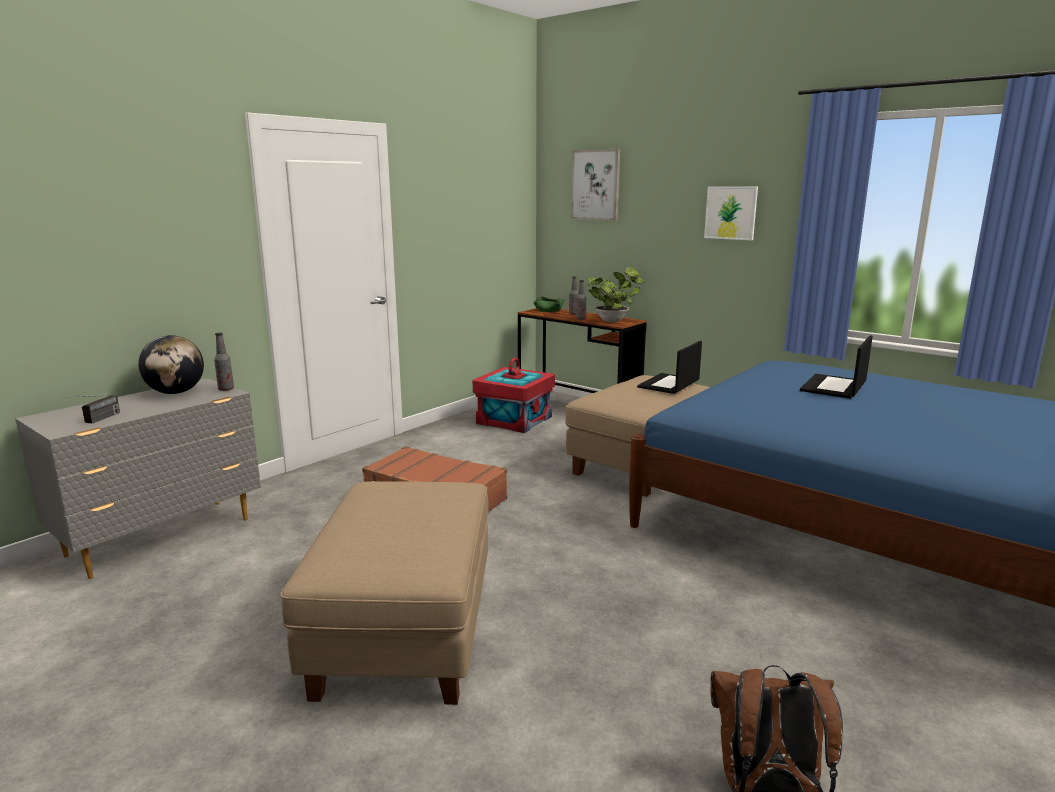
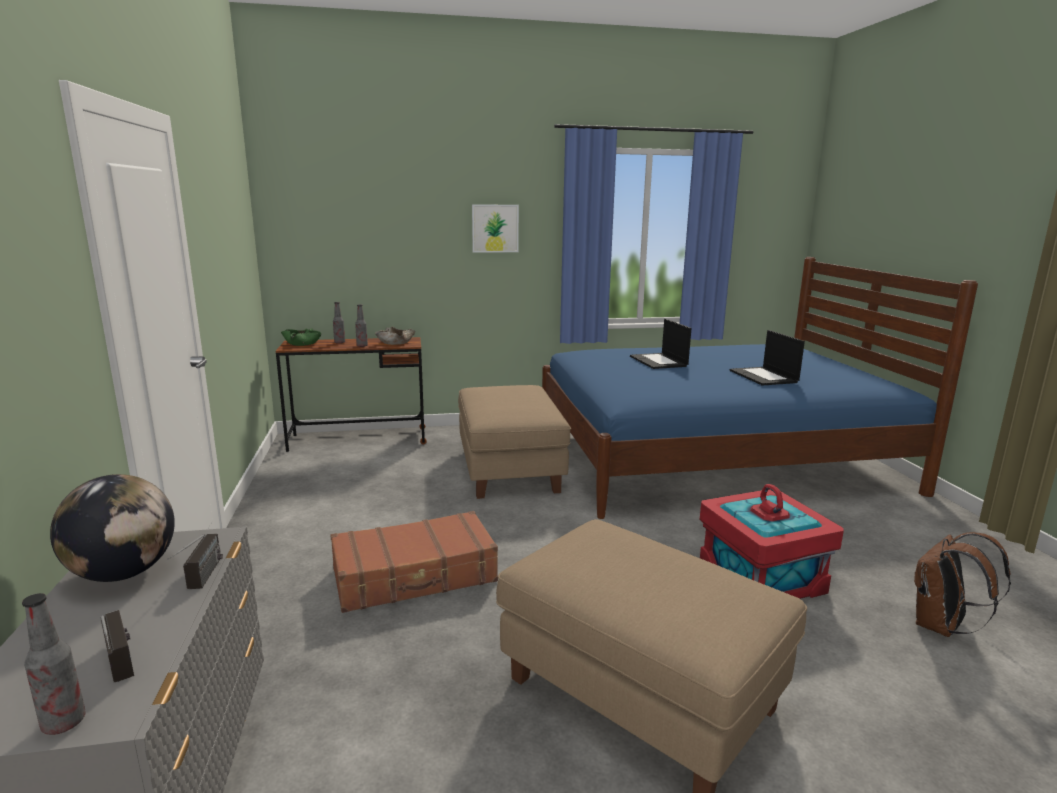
camera: 50 degrees left, 0 degrees up
bottle [214,333,234,391] -> bottle moved to [22,593,86,735]
red storage box [473,358,555,433] -> red storage box moved to [700,484,844,599]
picture [571,149,620,221] -> none
potted plant [587,267,645,322] -> beige bowl [375,327,416,345]
laptop [637,341,702,394] -> laptop moved to [730,330,805,386]
none -> radio [167,533,223,589]

